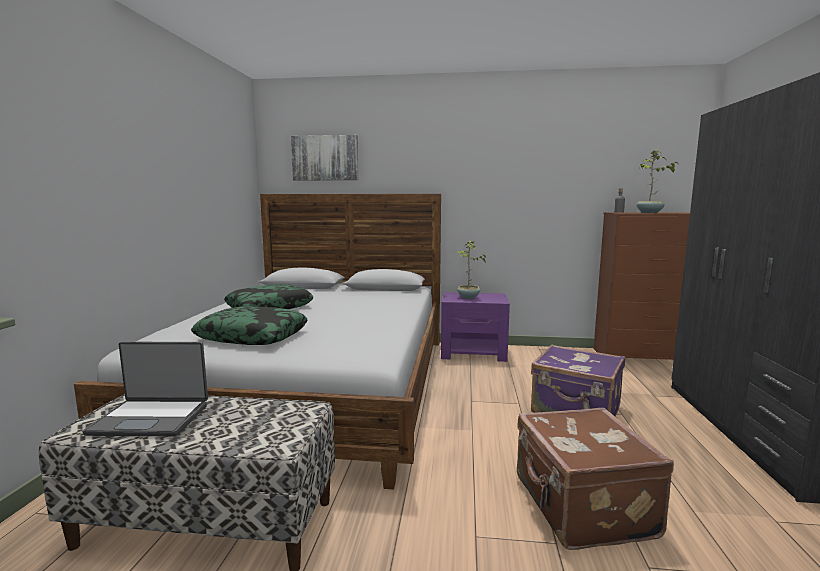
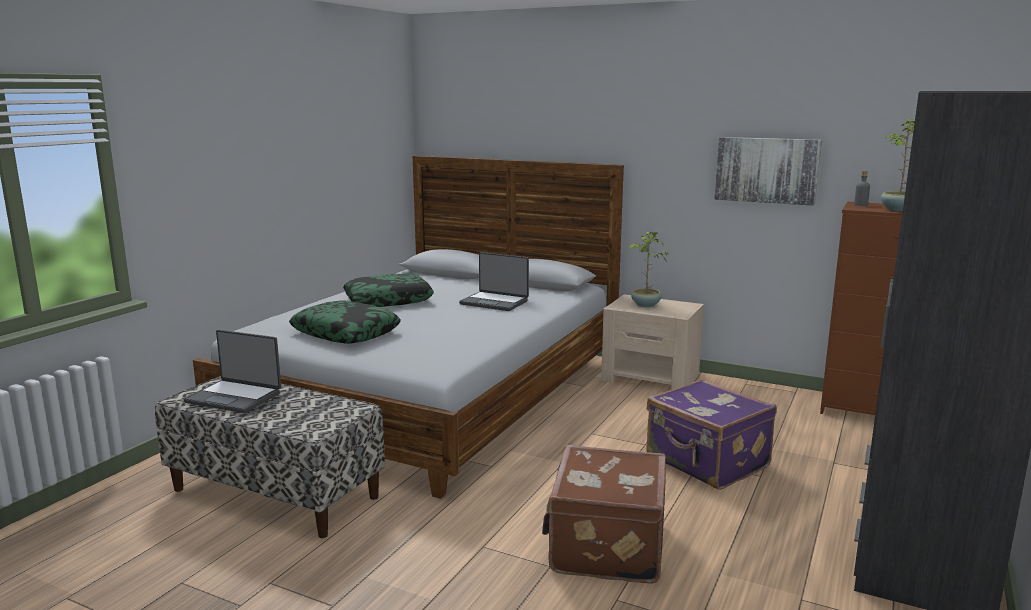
camera: 20 degrees right, 5 degrees up
picture [291,135,358,181] -> picture moved to [714,137,822,206]
purple nightstand [441,292,510,362] -> beige nightstand [601,294,704,390]
none -> laptop [459,252,529,311]

